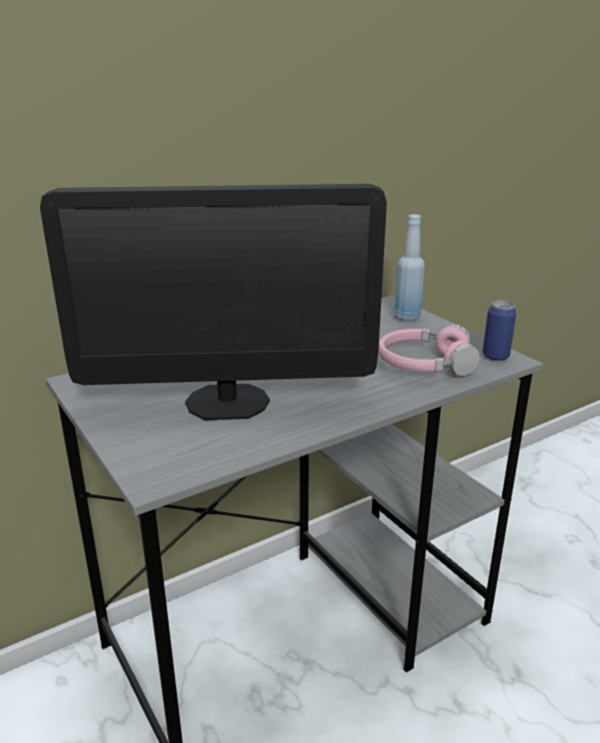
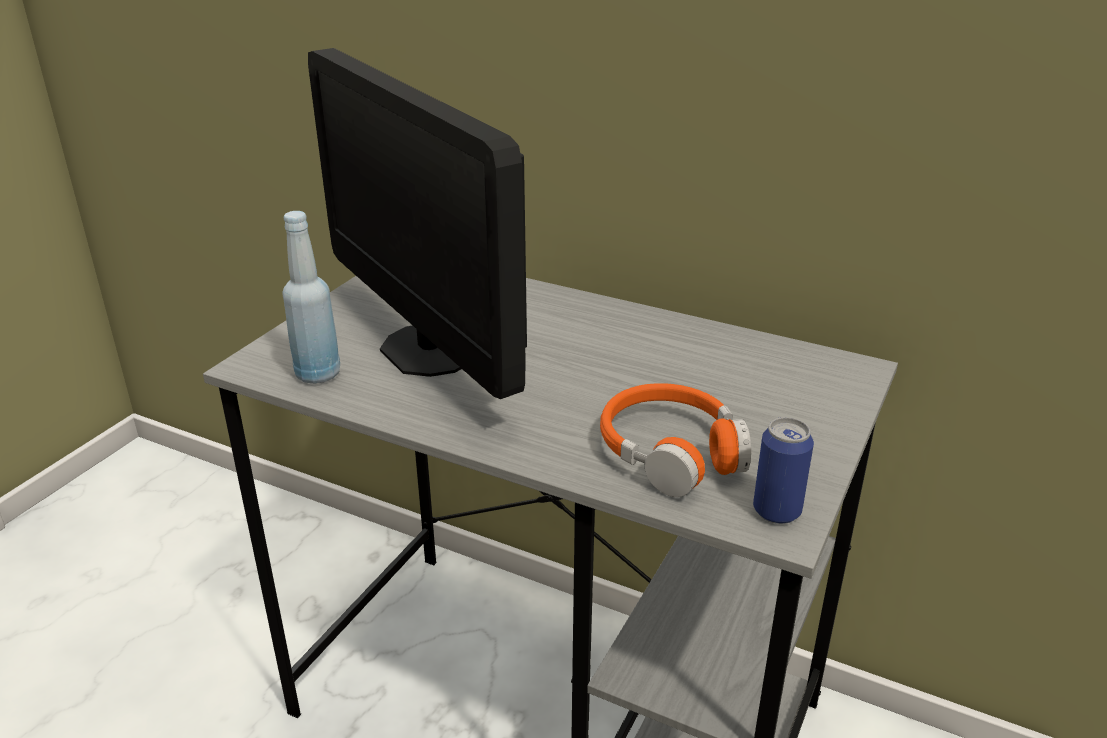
camera: 60 degrees right, 5 degrees up
pink headphones [378,324,480,376] -> orange headphones [600,383,751,497]
blue bottle [394,214,425,321] -> blue bottle moved to [283,211,340,384]

